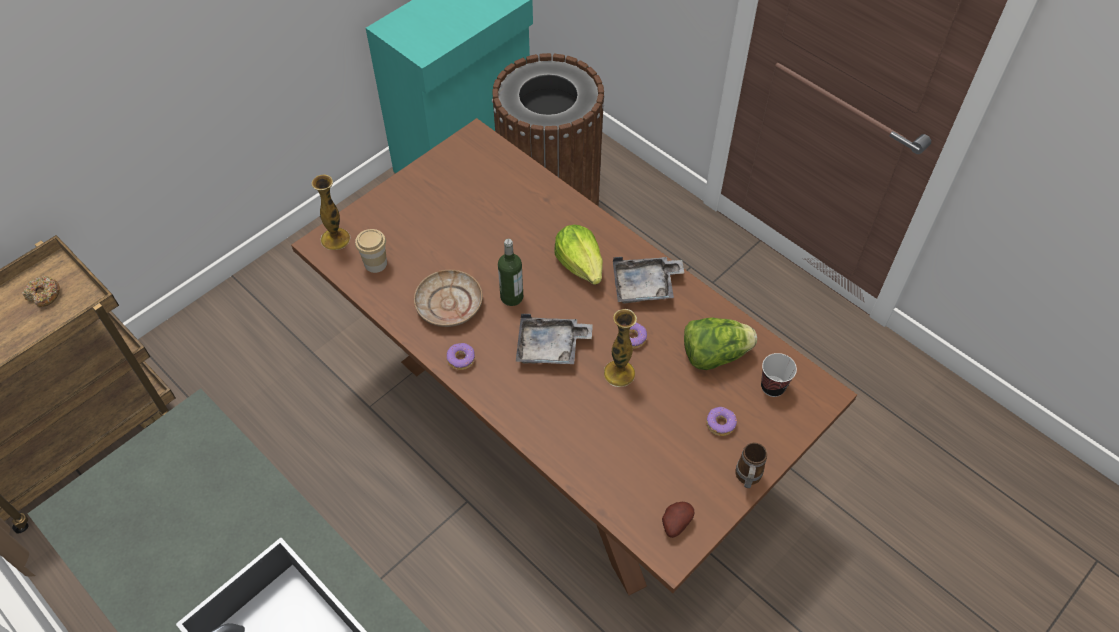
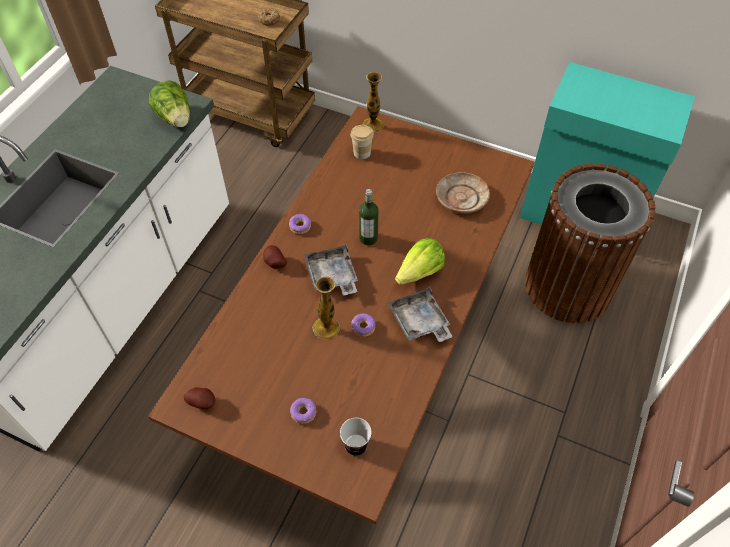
camera: 70 degrees right, 0 degrees up
beige plate [414,270,483,327] -> beige plate moved to [436,172,490,213]
lettuce [684,317,757,370] -> lettuce moved to [149,80,190,127]
mug [735,442,767,488] -> none
none -> potato [263,245,287,269]

